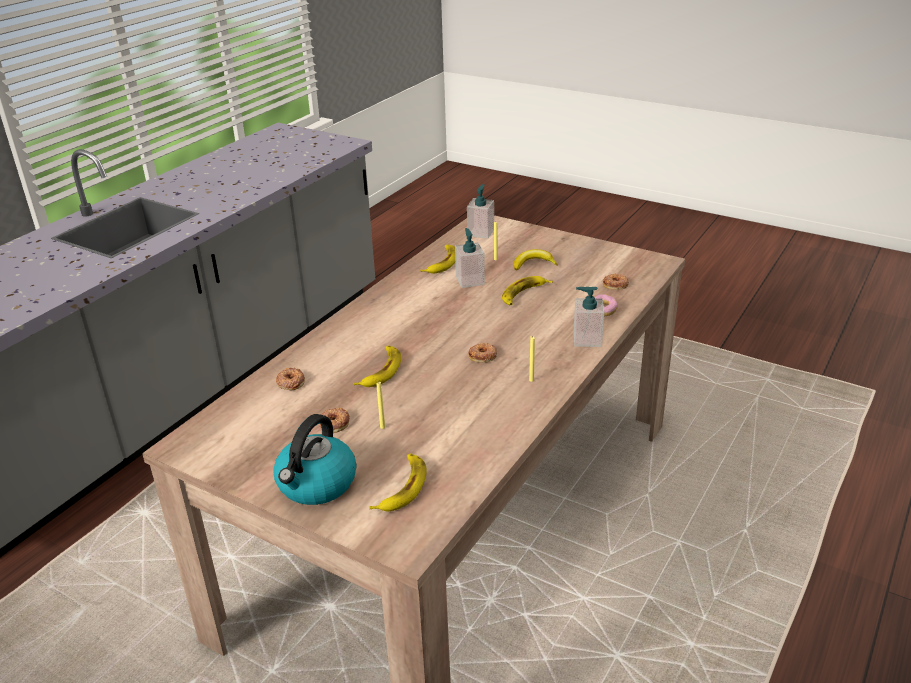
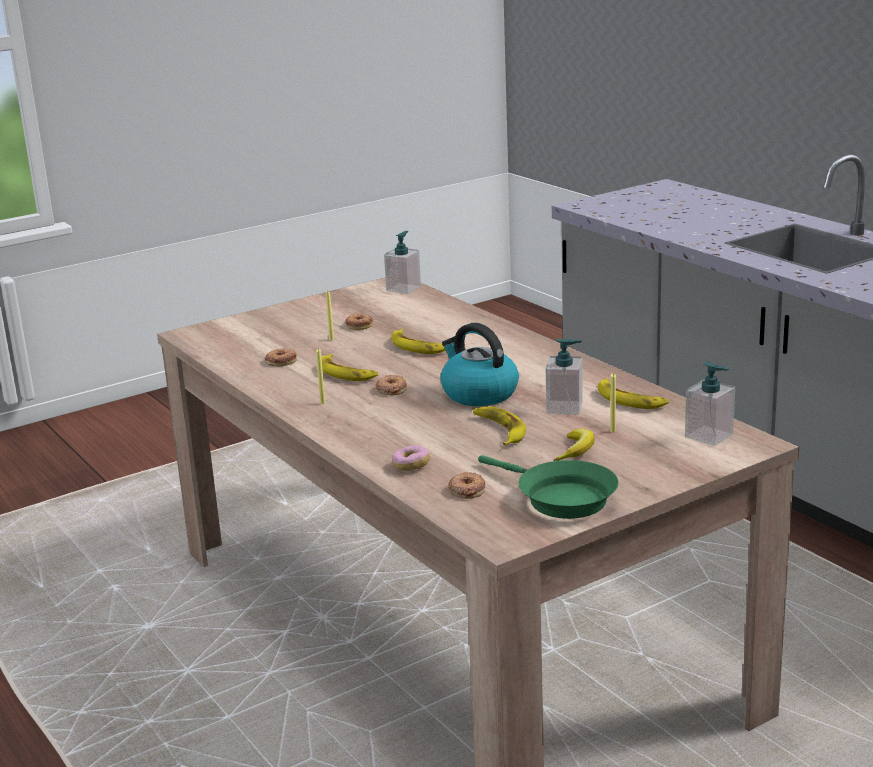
camera: 115 degrees right, 10 degrees down
kettle [273,414,356,505] -> kettle moved to [441,323,519,406]
donut [276,367,305,390] -> donut moved to [265,348,297,366]
banana [370,454,426,511] -> banana moved to [321,354,378,381]
soap dispenser [574,287,604,347] -> soap dispenser moved to [384,231,421,294]
none -> green frying pan [478,455,618,519]

